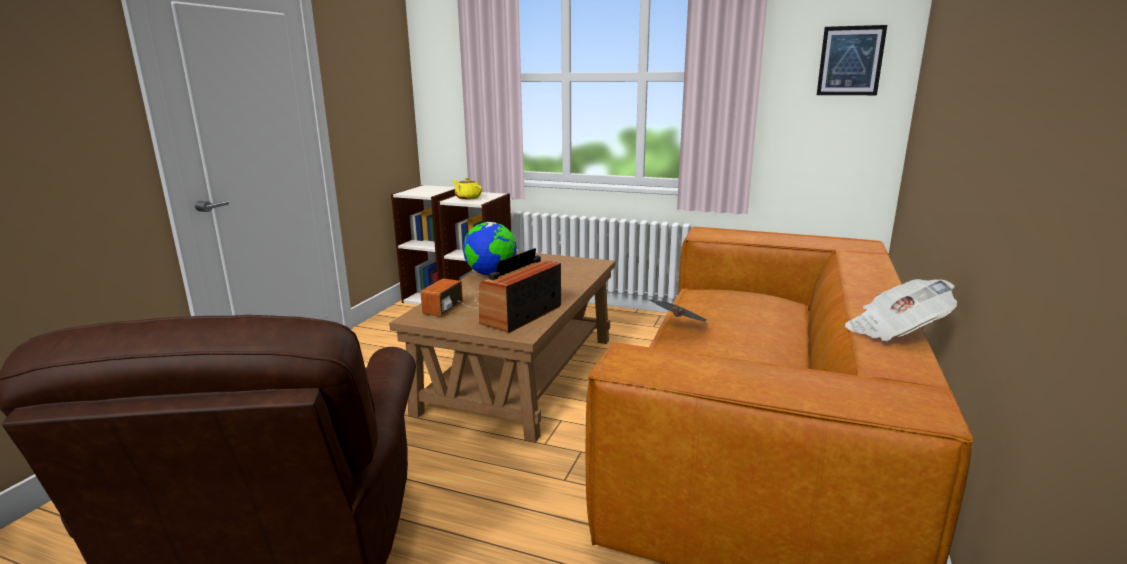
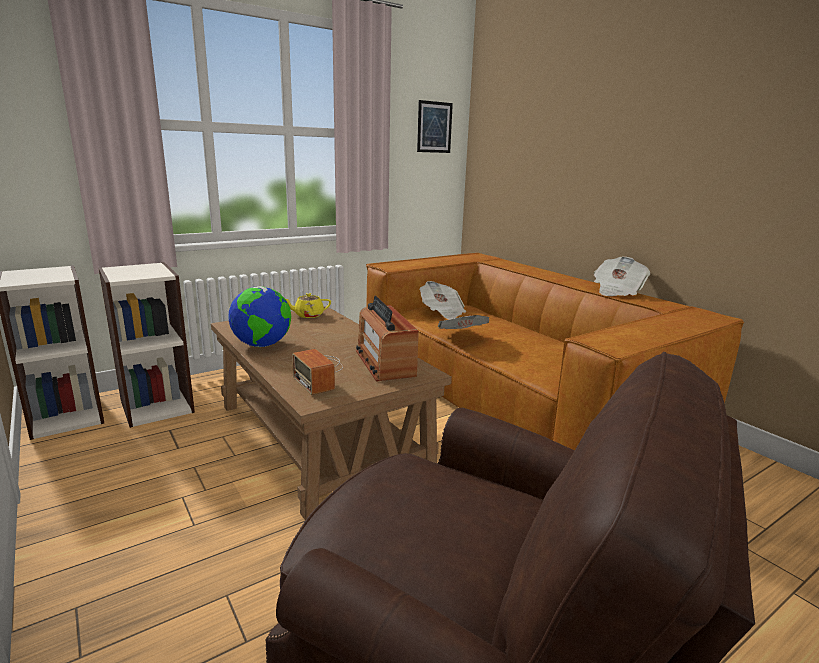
camera: 55 degrees left, 0 degrees up
yellow teapot [453,177,482,200] -> yellow teapot moved to [286,293,331,318]
none -> newspaper [419,281,466,319]

